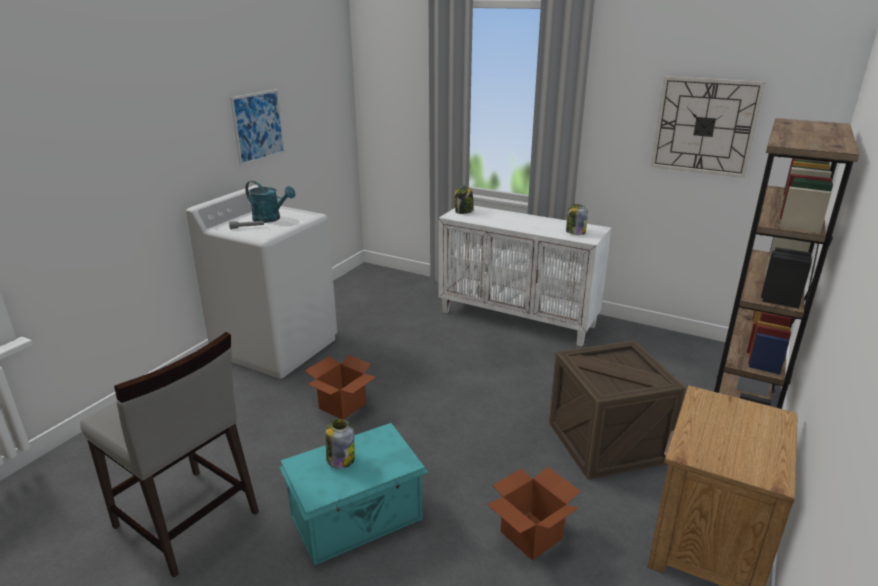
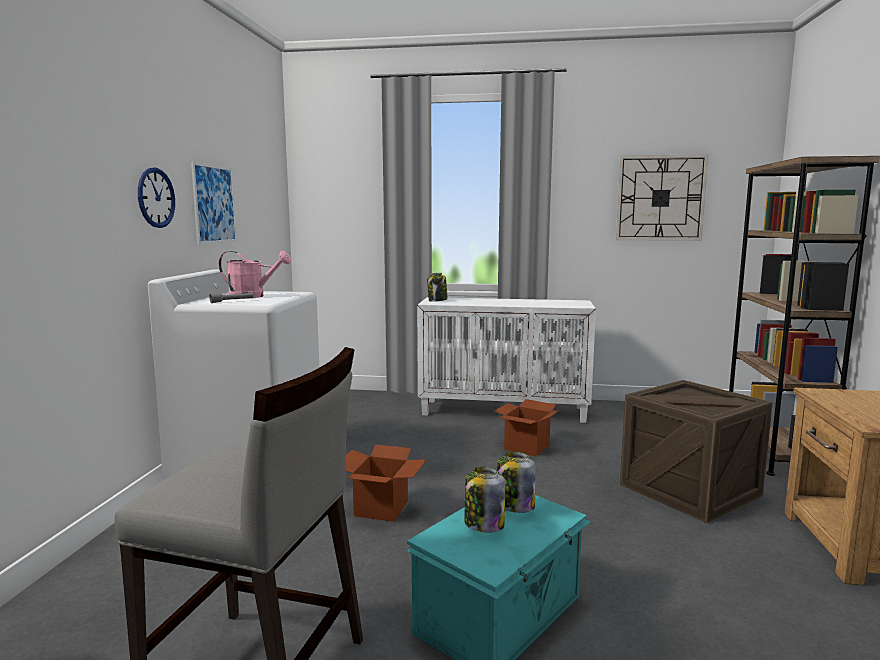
camera: 20 degrees left, 15 degrees down
turquoise watering can [245,181,296,223] -> pink watering can [219,251,291,299]
cardboard box [487,466,581,560] -> cardboard box moved to [494,399,561,456]
jar [566,204,588,235] -> jar moved to [497,452,536,513]
none -> wall clock [138,167,175,228]

